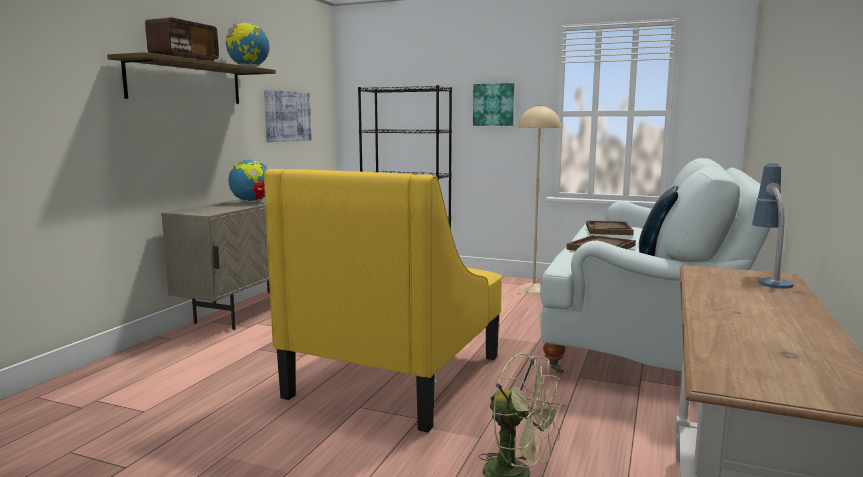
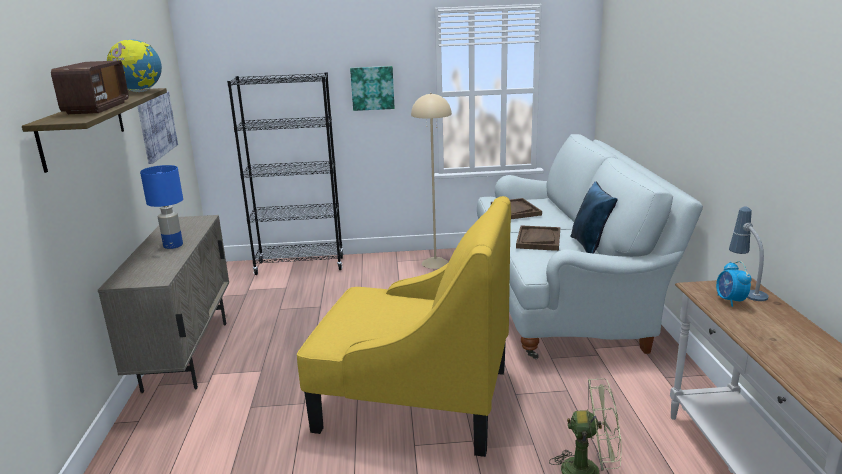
camera: 25 degrees left, 10 degrees up
globe [229,160,268,203] -> blue table lamp [140,165,183,249]
yellow armchair [264,169,502,433] -> yellow armchair turned 75 degrees counterclockwise [297,196,511,457]
none -> alarm clock [716,261,752,307]

